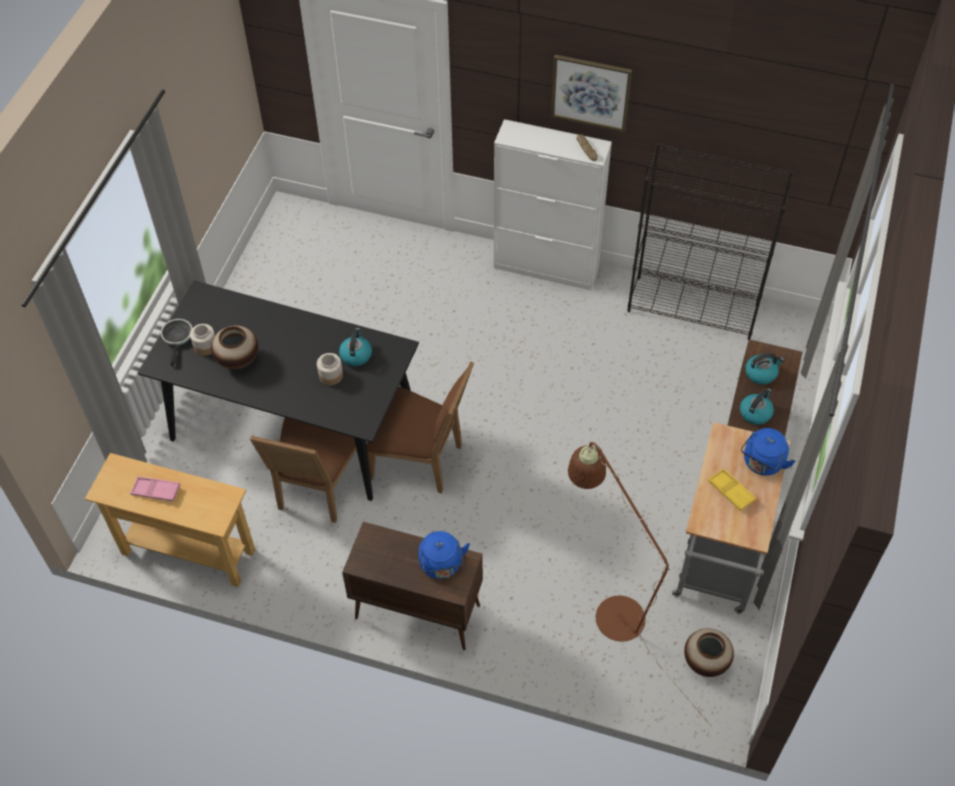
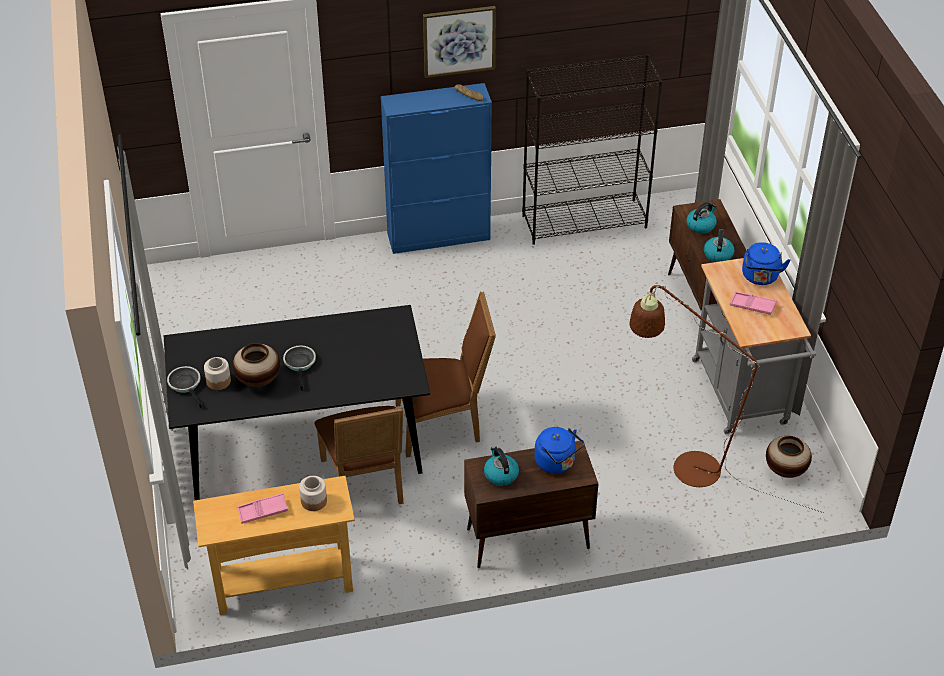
camera: 30 degrees left, 10 degrees down
jar [317,353,343,385] -> jar moved to [299,476,327,511]
kettle [339,328,372,366] -> kettle moved to [484,446,519,486]
white cabinet [494,119,612,290] -> blue cabinet [381,83,492,254]
yellow tray [708,469,756,511] -> pink tray [730,291,777,315]
none -> frying pan [283,345,316,391]

